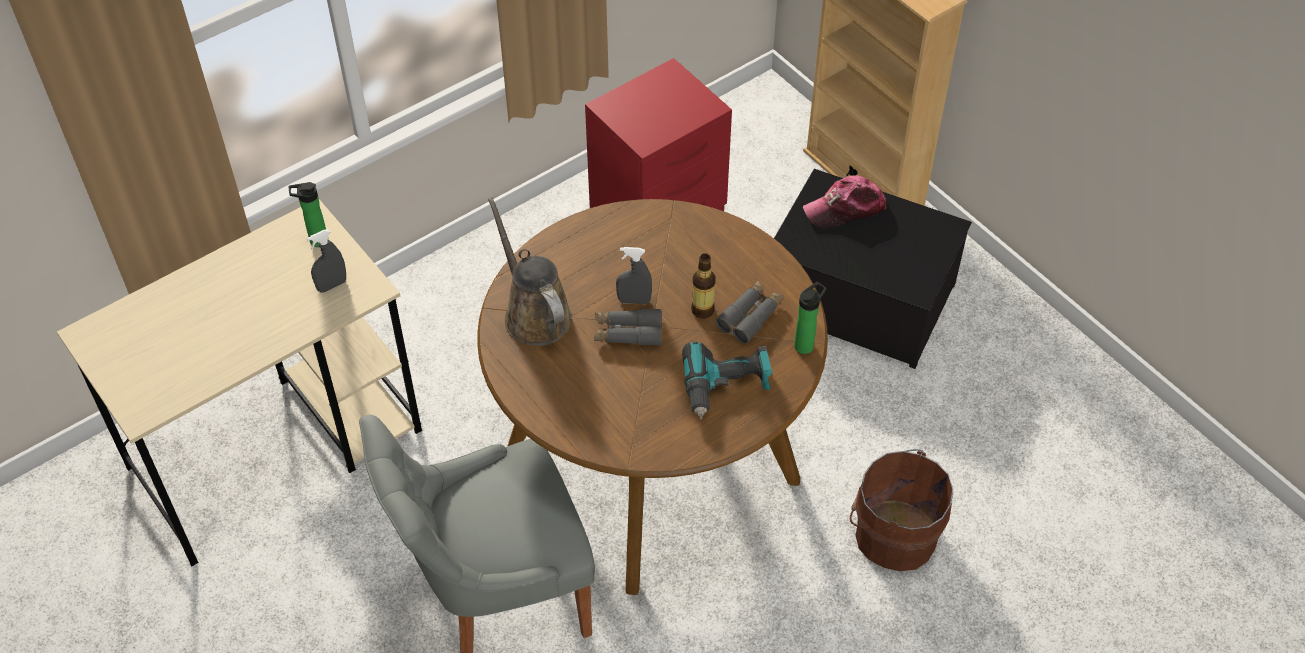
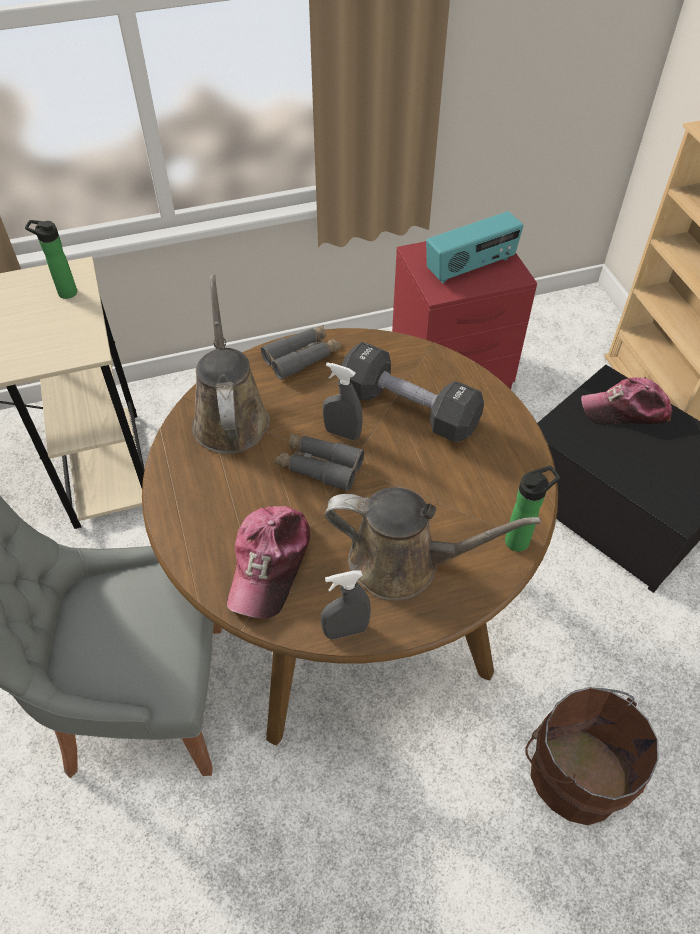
camera: 20 degrees right, 0 degrees up
grey spray bottle [307,229,346,293] -> grey spray bottle moved to [321,570,371,639]
power drill [682,341,772,419] -> brown watering can [325,487,541,601]
bottle [691,253,716,319] -> none
grey binoculars [715,281,783,343] -> grey binoculars moved to [261,325,341,380]
none -> cap [227,506,310,619]
none -> black dumbbell [341,342,484,442]
none -> radio [426,211,524,283]

